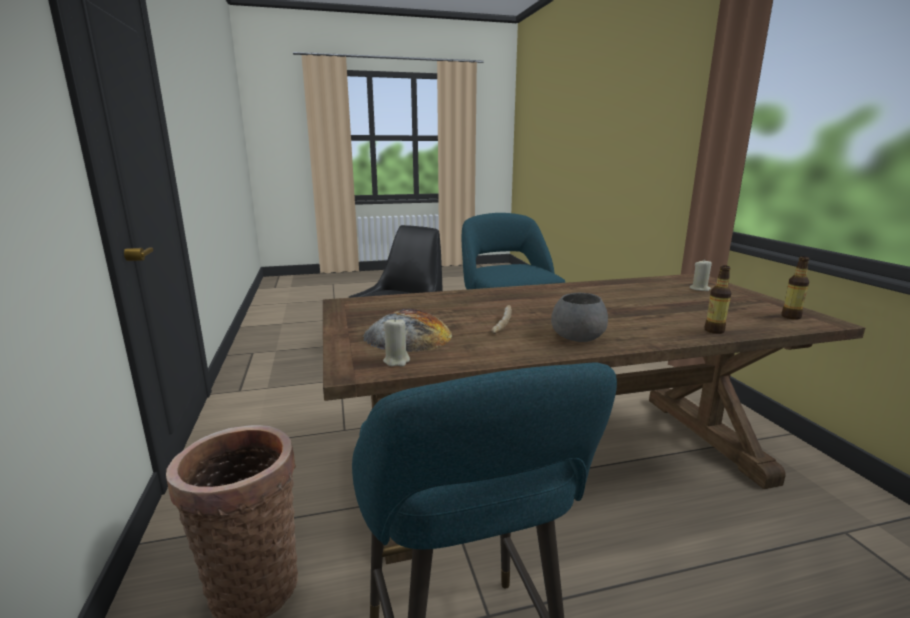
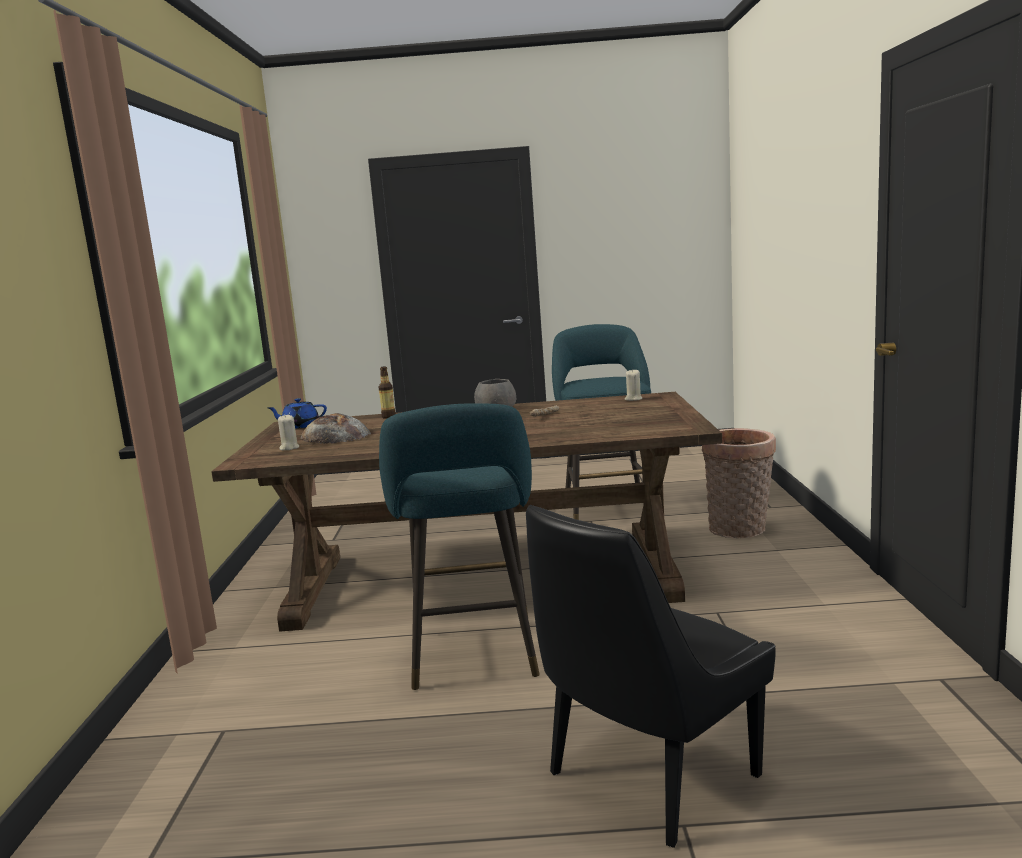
camera: 165 degrees left, 5 degrees down
bread [363,309,452,352] -> bread moved to [300,413,371,444]
bottle [781,256,809,319] -> blue teapot [267,398,327,429]

